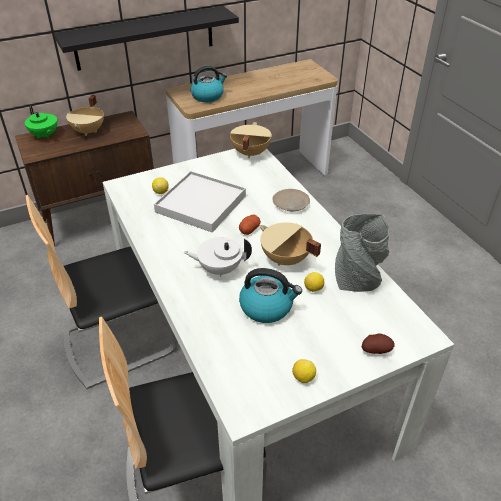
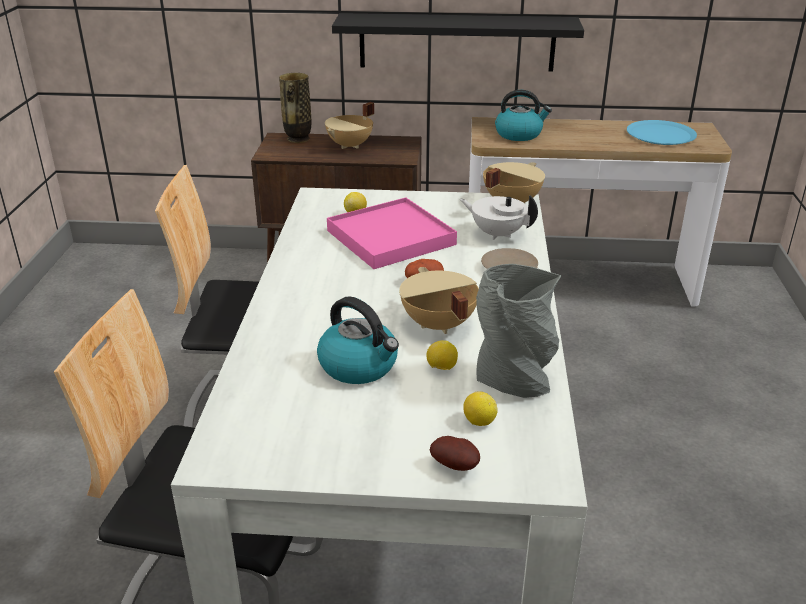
camera: 30 degrees right, 10 degrees down
green teapot [25,105,58,139] -> vase [279,73,311,143]
white tray [154,171,246,232] -> pink tray [327,197,457,269]
white teapot [184,237,252,277] -> white teapot moved to [460,195,538,240]
lemon [292,359,316,383] -> lemon moved to [463,391,498,426]
none -> blue plate [627,120,697,145]

